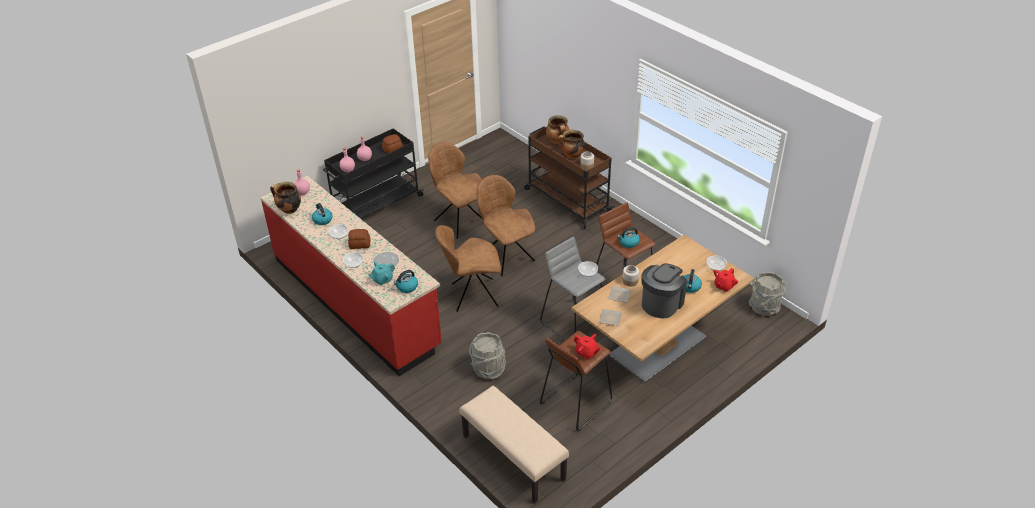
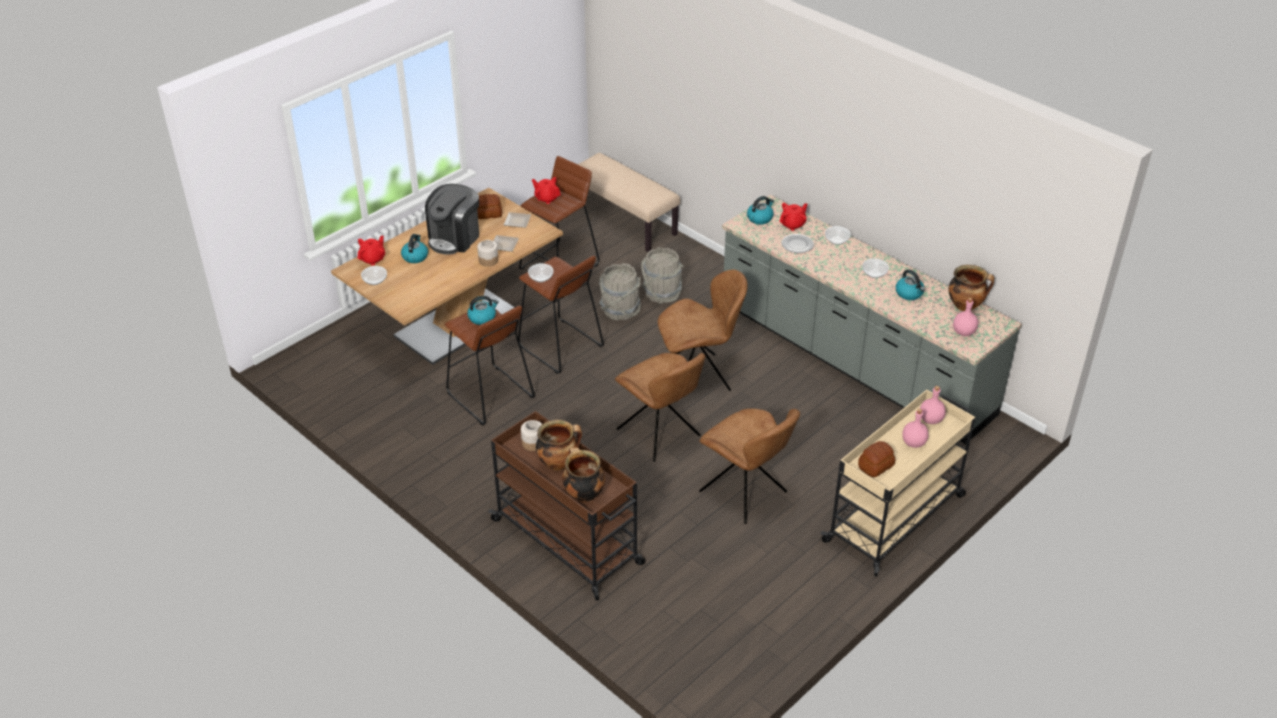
camera: 175 degrees right, 0 degrees up
red counter [260,176,442,376] -> grey counter [722,195,1022,444]
black cart [323,128,424,219] -> beige cart [821,390,976,576]
bread [348,229,370,249] -> bread moved to [477,194,502,219]
turquoise teapot [368,262,395,285] -> red teapot [779,203,808,231]
grey stool [540,237,606,341] -> brown stool [518,256,604,374]
grey bucket [749,272,786,316] -> grey bucket moved to [599,263,641,320]

